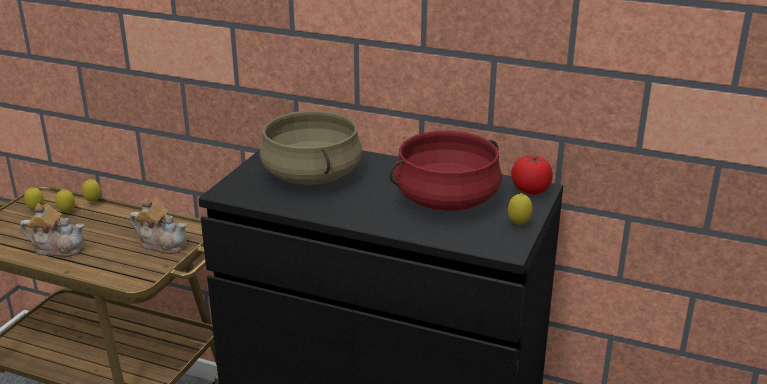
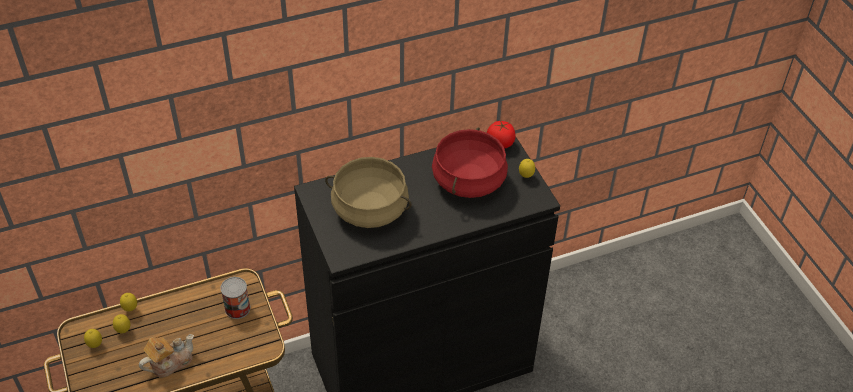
camera: 45 degrees left, 20 degrees up
teapot [130,198,187,254] -> can [220,277,250,319]

